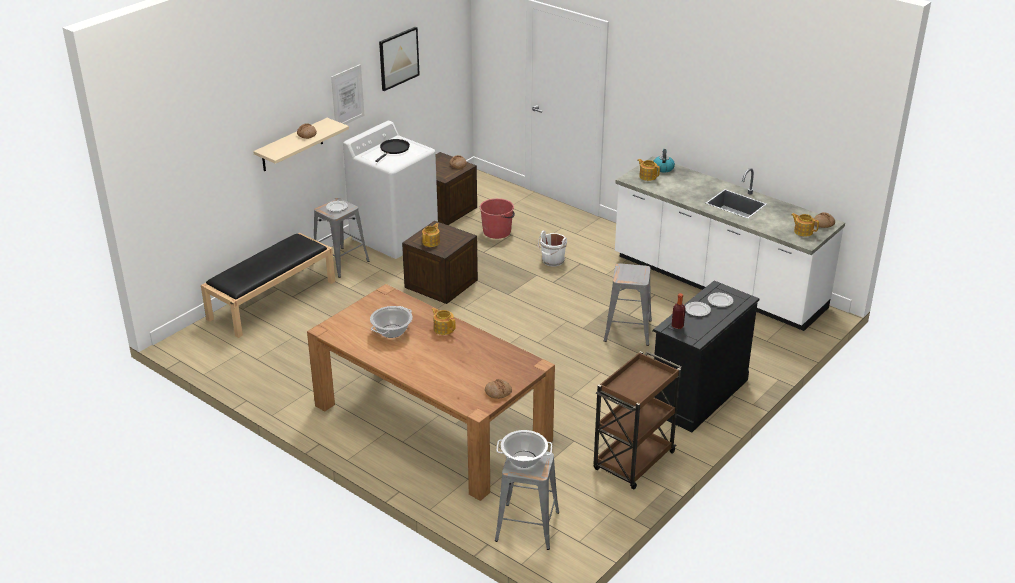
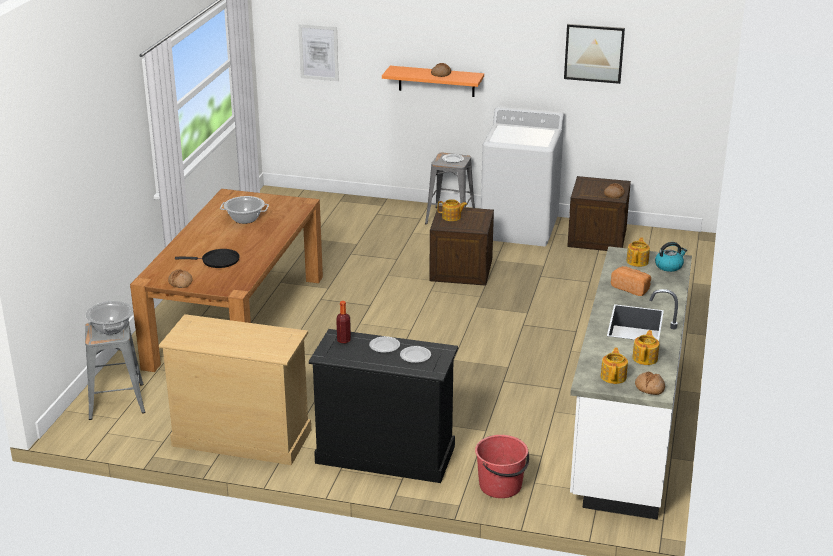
camera: 65 degrees right, 5 degrees down
black bench [201,233,335,338] -> none
beige shelf [253,118,349,172] -> orange shelf [382,66,484,97]
picture [331,64,365,125] -> picture moved to [298,24,339,81]
black frying pan [375,139,410,162] -> black frying pan moved to [175,249,240,268]
teapot [431,308,456,335] -> teapot moved to [632,330,659,365]
red bucket [480,198,515,239] -> red bucket moved to [475,435,529,498]
white bucket [538,230,567,267] -> none
brown cart [594,351,682,489] -> beige dresser [159,314,311,465]
grey stool [604,263,652,346] -> none
none -> bread [611,266,651,296]

